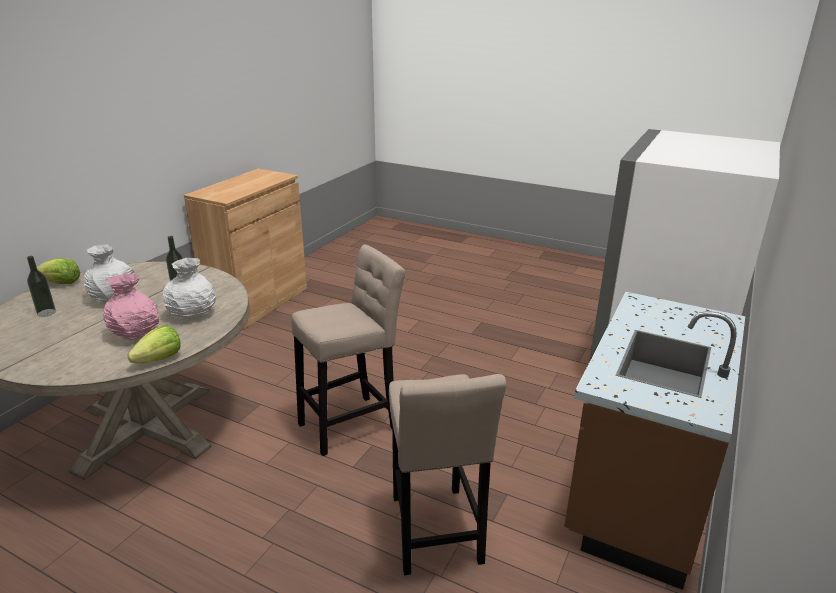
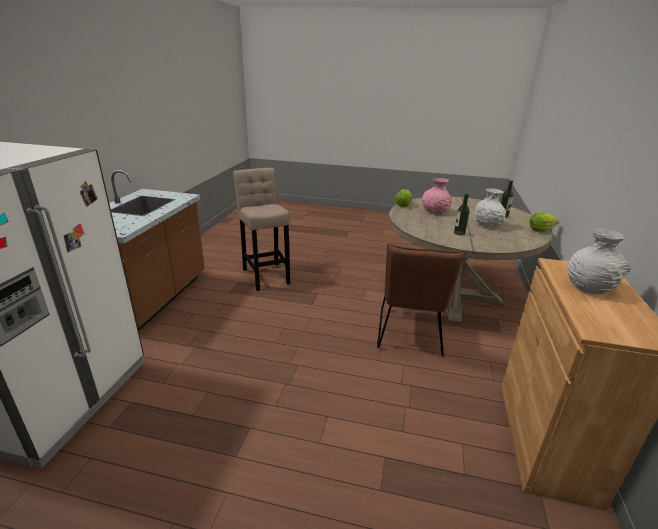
camera: 165 degrees right, 0 degrees up
white vase [163,258,216,319] -> white vase moved to [567,228,631,294]
beige stool [291,244,405,456] -> none
none -> brown chair [377,244,466,357]

